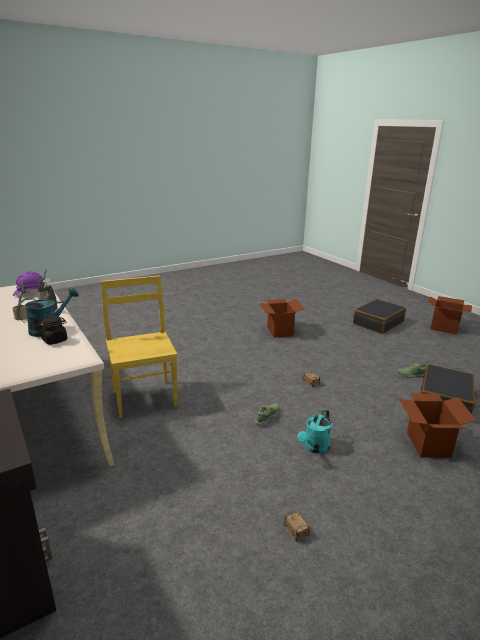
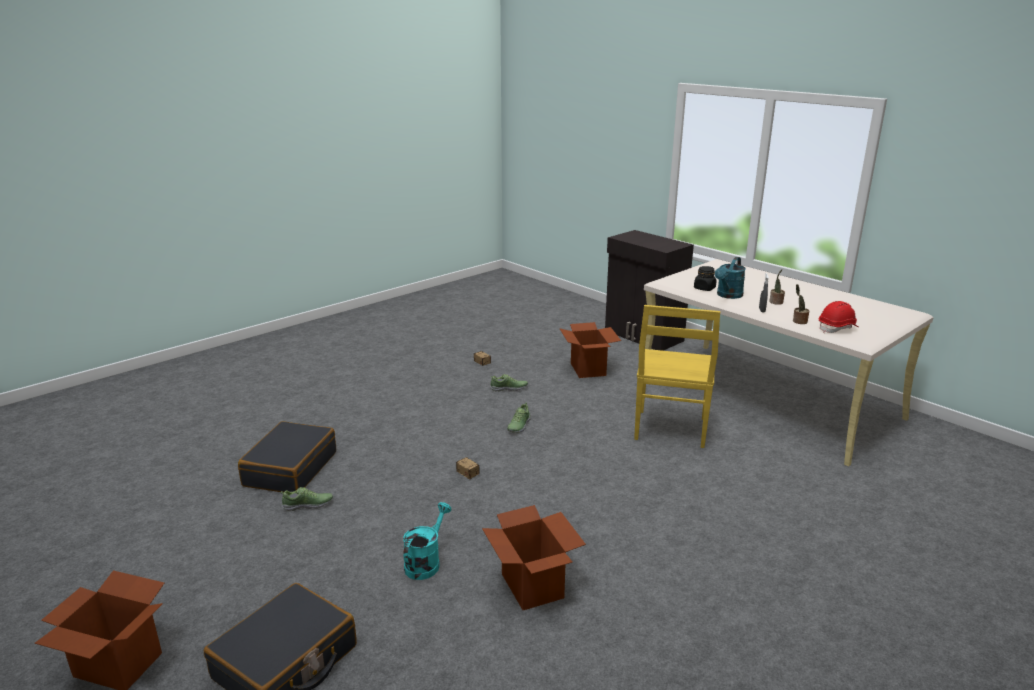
camera: 170 degrees right, 0 degrees up
purple hard hat [13,271,43,296] -> red hard hat [819,301,858,333]
yellow chair [101,276,178,418] -> yellow chair turned 45 degrees clockwise [634,305,720,448]
turquoise watering can [297,409,332,454] -> turquoise watering can moved to [403,502,452,580]
cardboard box [399,393,477,458] -> cardboard box moved to [559,322,621,378]
none -> shoe [490,374,528,392]

